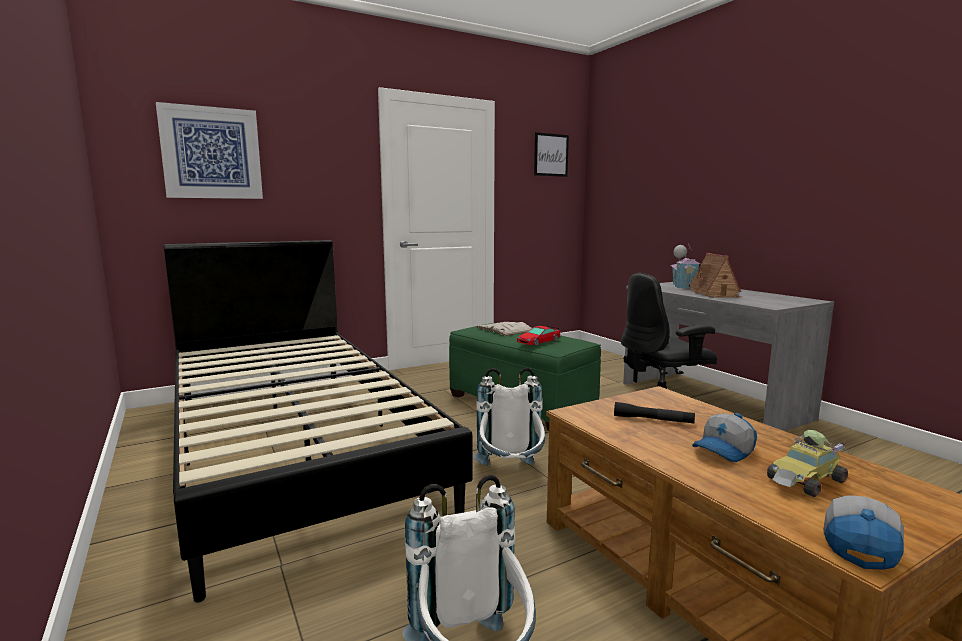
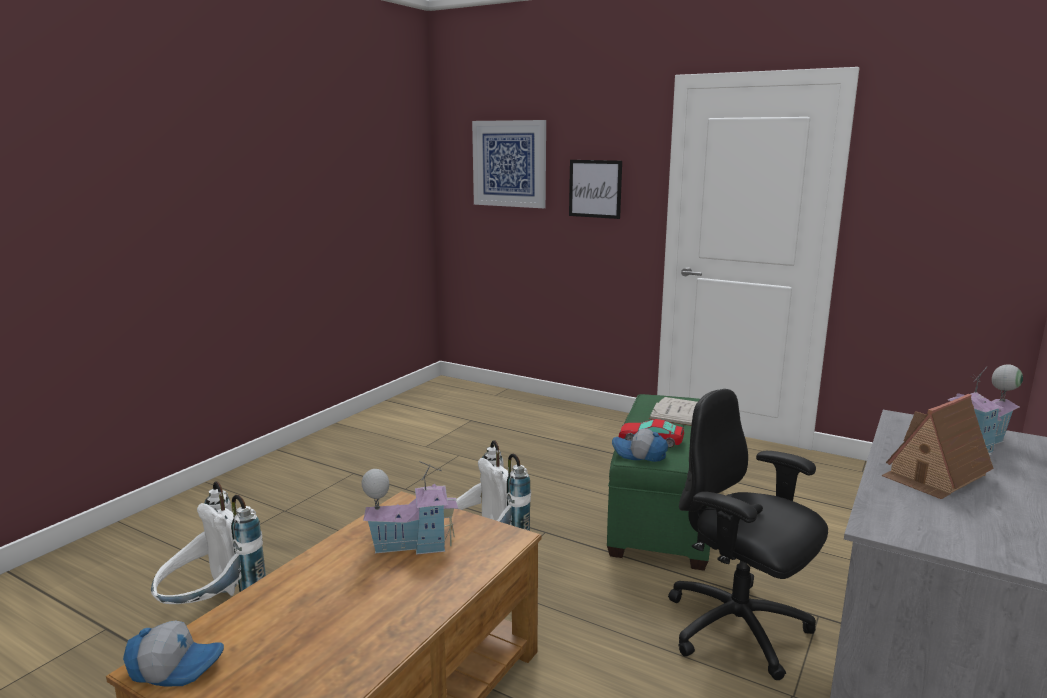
camera: 60 degrees right, 5 degrees up
black bed [164,240,473,602] -> none
picture [534,132,569,177] -> picture moved to [569,160,622,219]
black flashlight [614,402,695,424] -> toy house [362,461,459,555]
cap [692,413,757,462] -> cap moved to [612,428,668,462]
toy car [767,430,848,497] -> none

